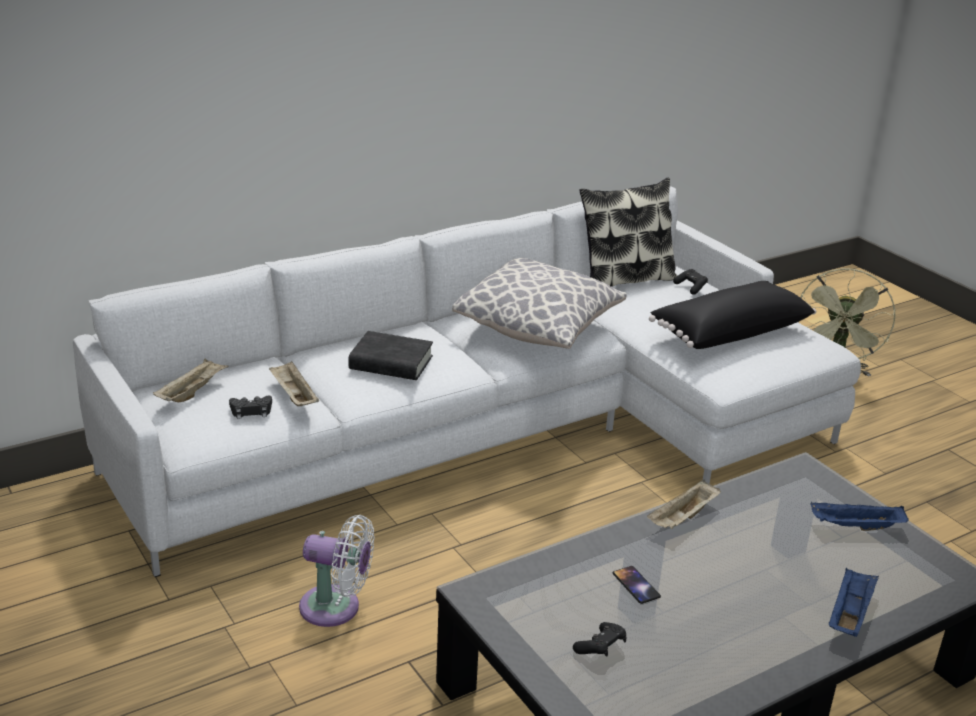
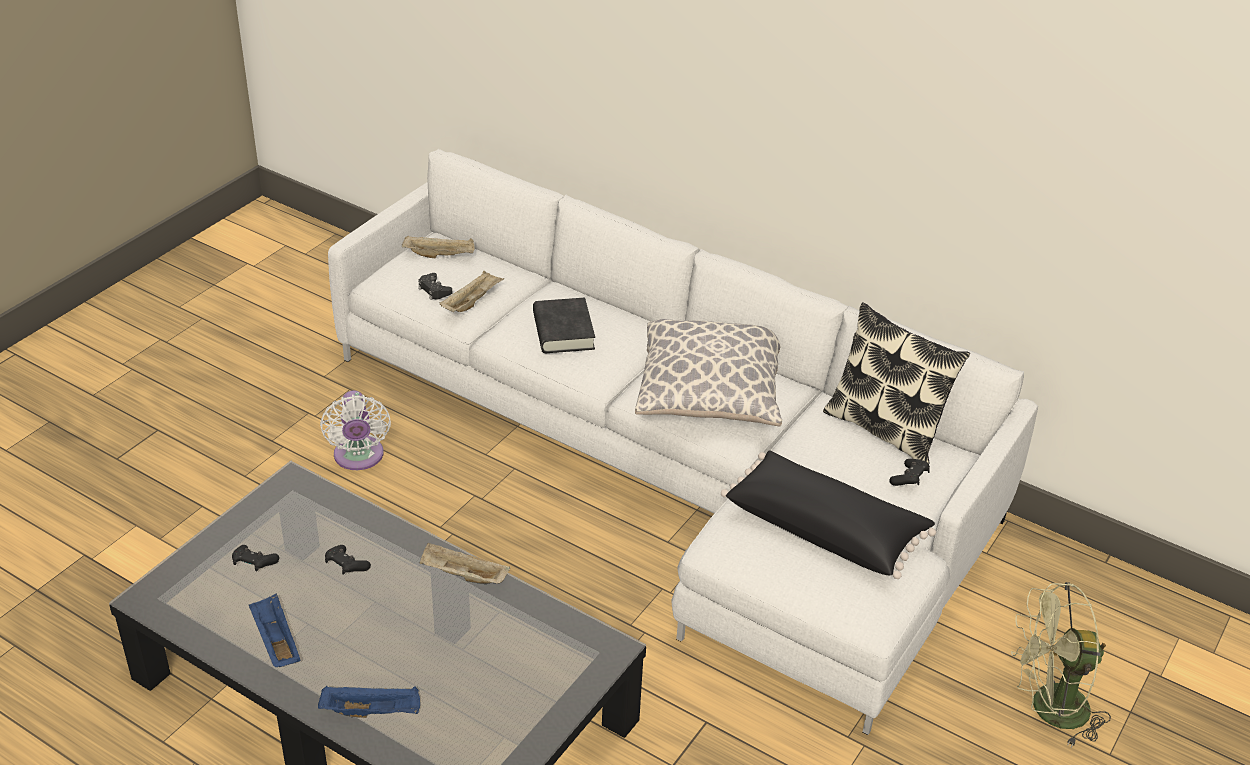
camera: 65 degrees right, 10 degrees up
phone [613,566,661,604] -> black game controller [325,545,371,575]
blue tray [810,502,909,531] -> blue tray moved to [249,593,300,667]

